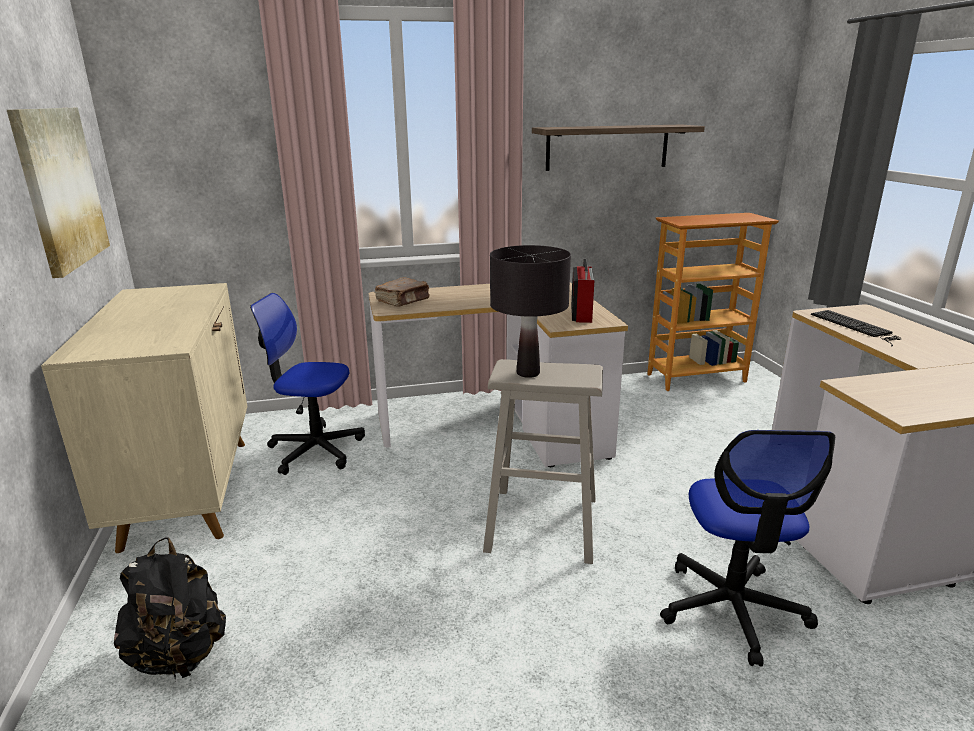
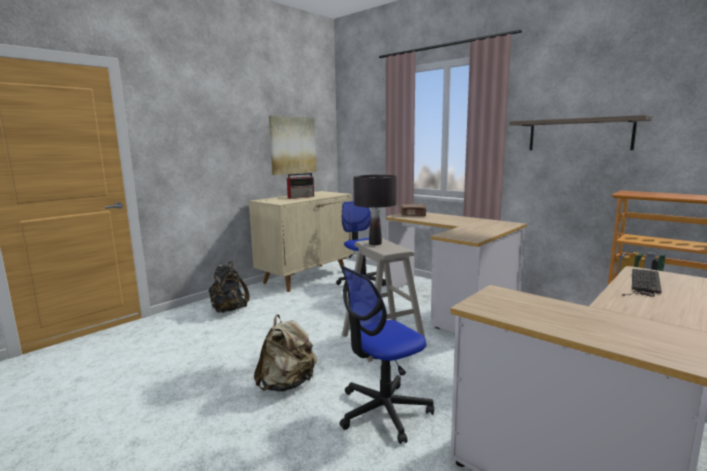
camera: 55 degrees right, 10 degrees down
radio [571,259,594,323] -> radio moved to [287,173,314,199]
none -> beige backpack [254,314,317,392]

